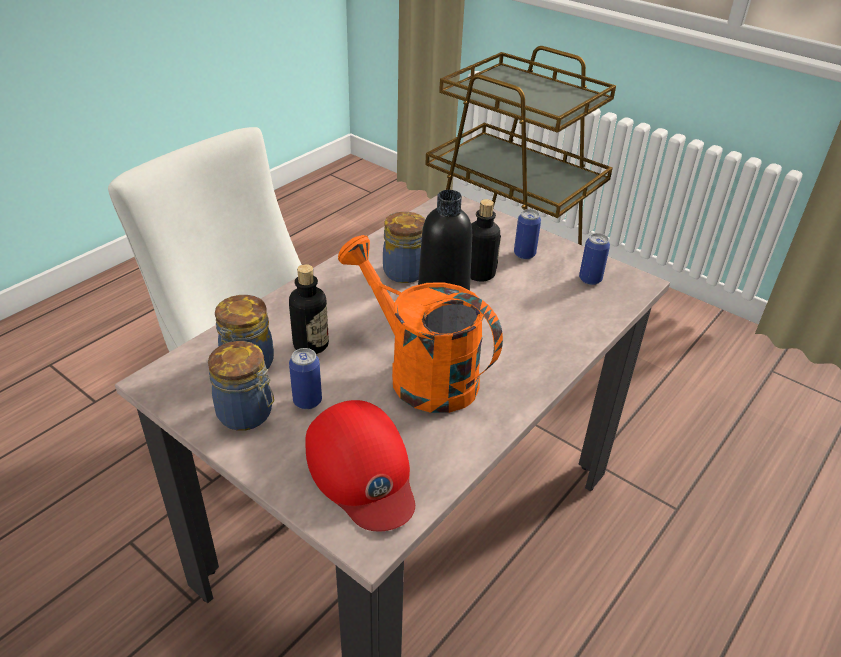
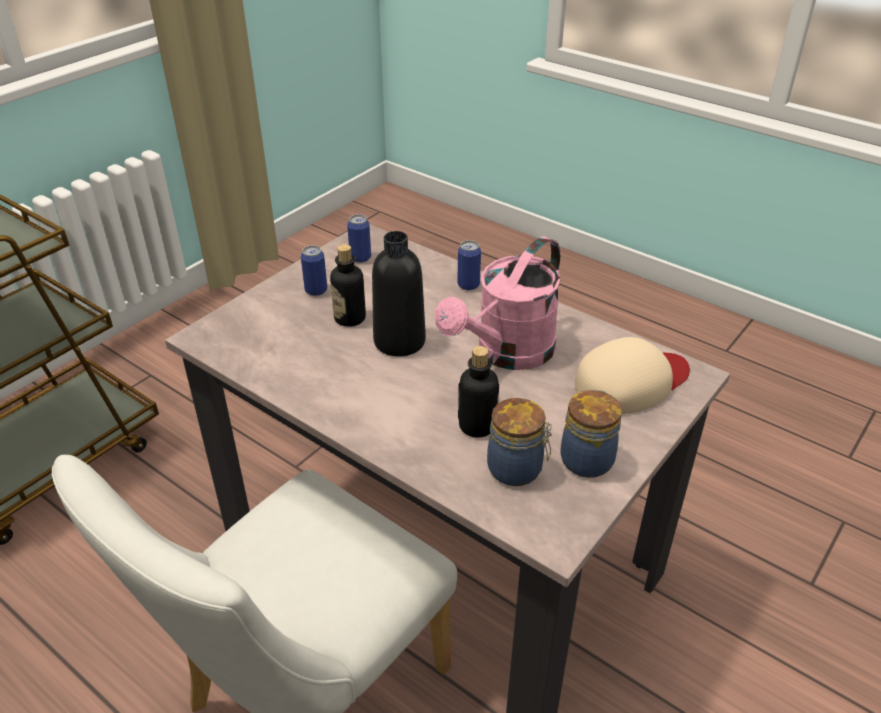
camera: 90 degrees left, 0 degrees up
can [289,348,322,410] -> can moved to [458,240,481,290]
red cap [305,400,415,531] -> beige cap [575,337,690,414]
orange watering can [338,235,503,413] -> pink watering can [435,236,561,370]
jar [383,212,425,283] -> none

